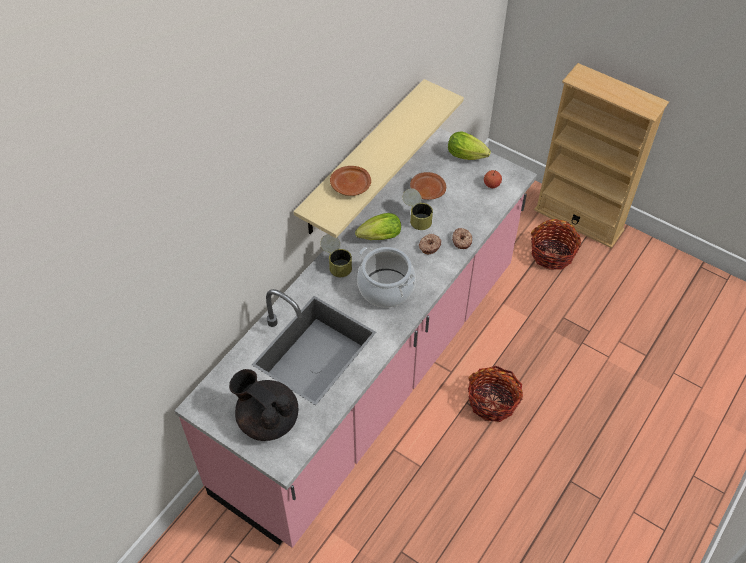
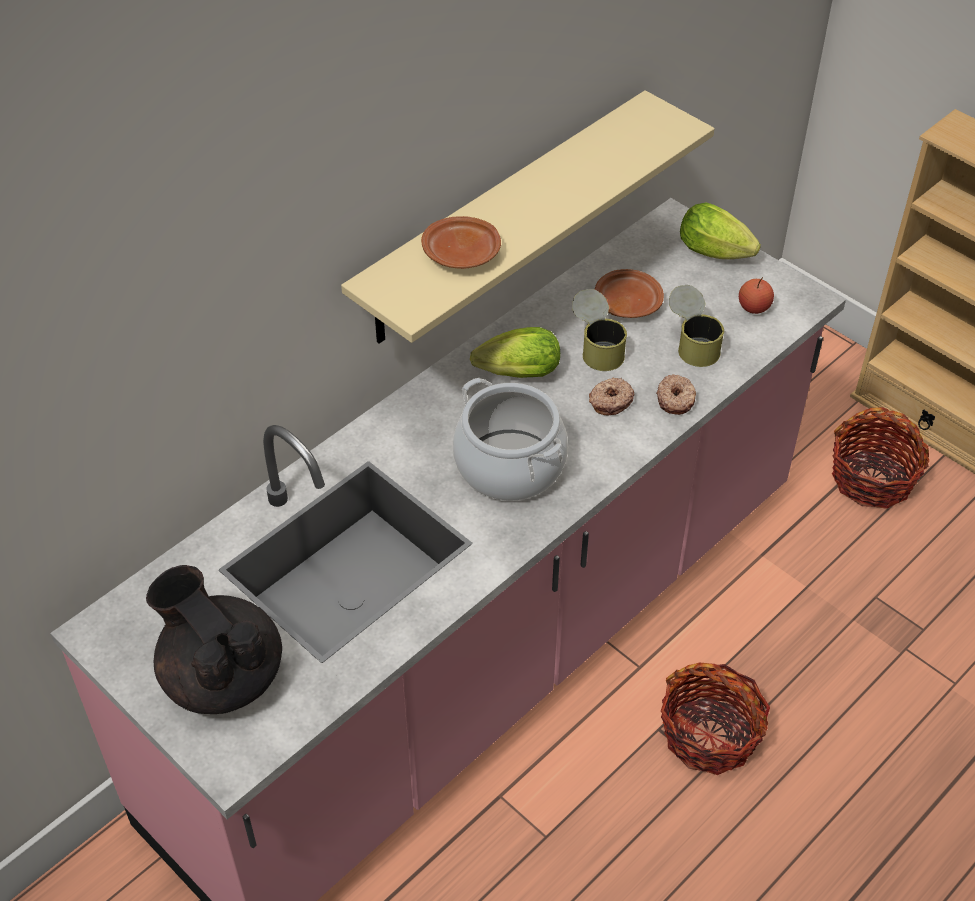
camera: 10 degrees right, 5 degrees down
can [320,234,352,277] -> can moved to [669,285,724,367]

